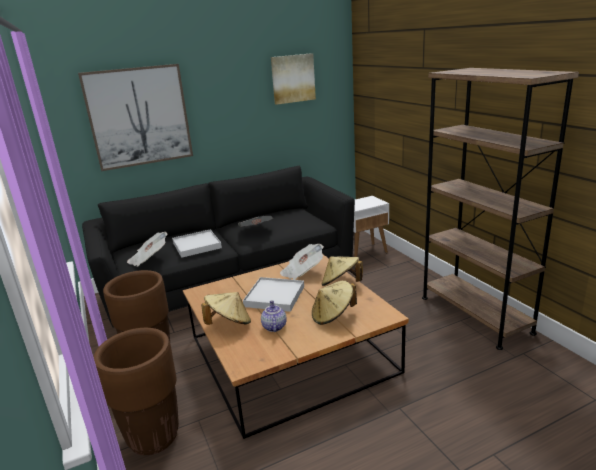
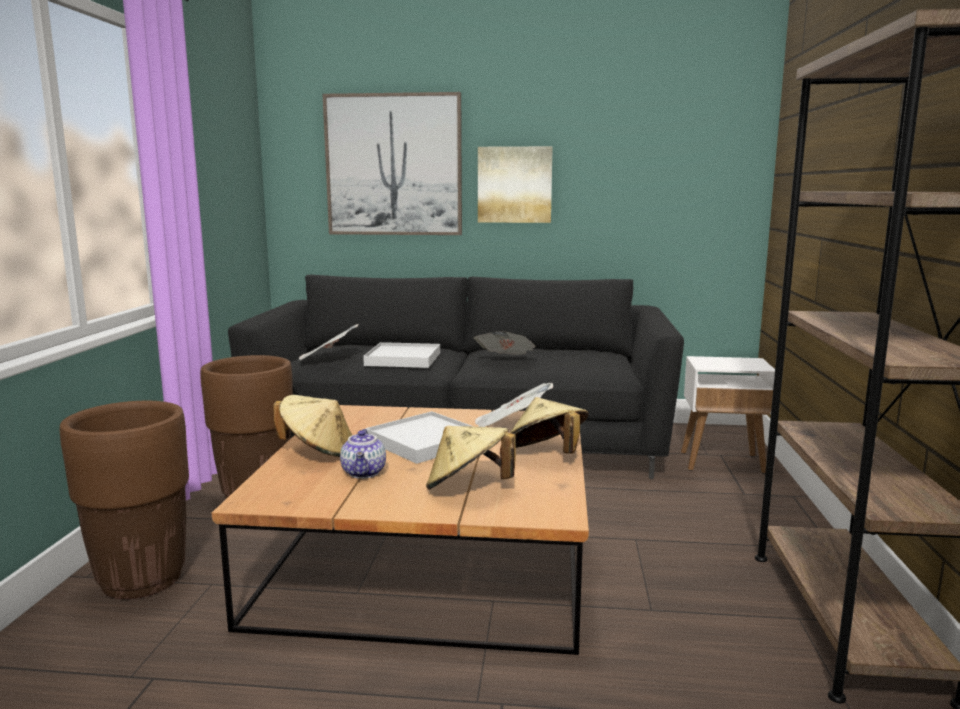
camera: 30 degrees right, 10 degrees down
teapot [261,300,287,332] -> teapot turned 150 degrees clockwise [340,429,386,479]
picture [271,53,316,105] -> picture moved to [478,146,553,223]

